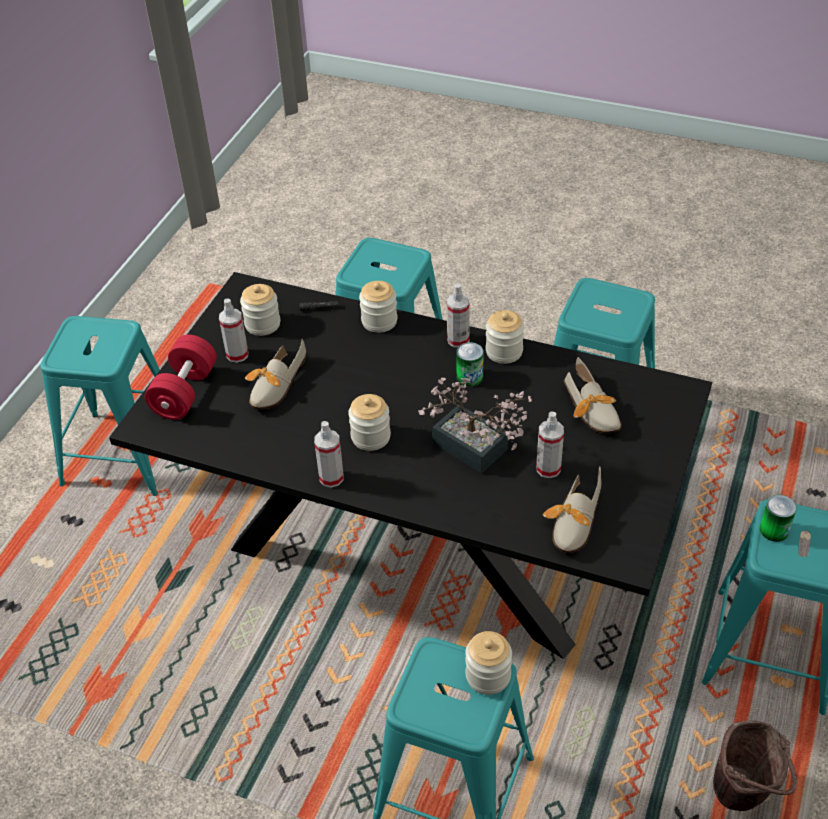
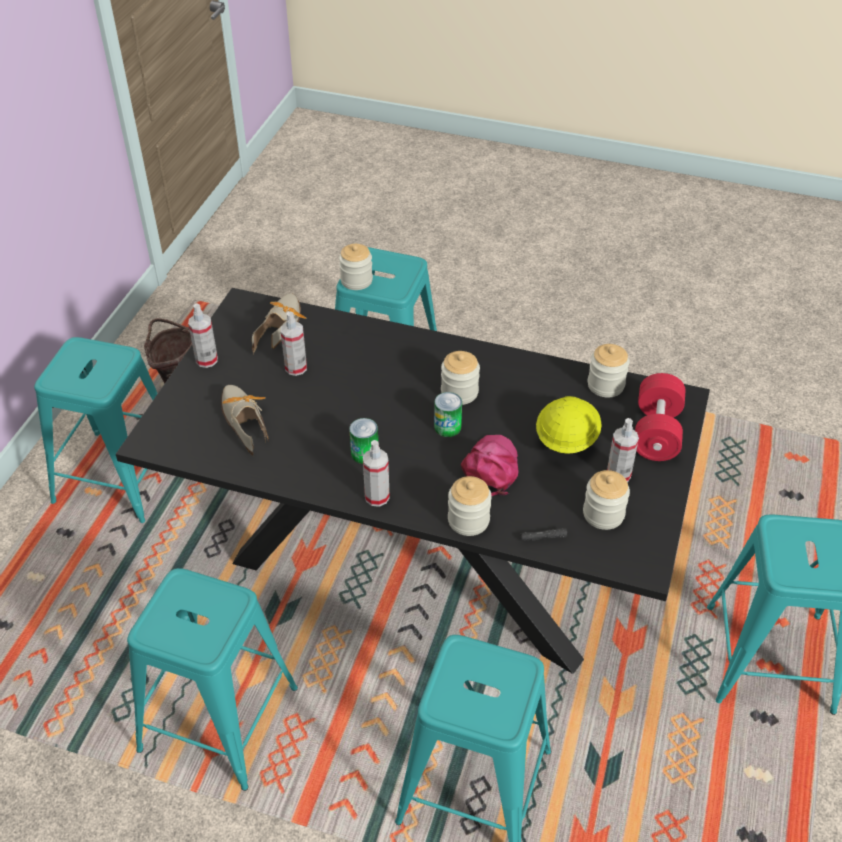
camera: 175 degrees right, 0 degrees up
shoe [245,339,306,409] -> yellow hard hat [536,396,602,454]
spray bottle [314,421,344,488] -> spray bottle moved to [188,304,218,368]
potted plant [418,378,532,473] -> none
jar [486,310,524,364] -> jar moved to [588,344,629,398]
can [760,495,797,542] -> can moved to [434,392,462,437]
none -> pink cap [461,435,519,496]

